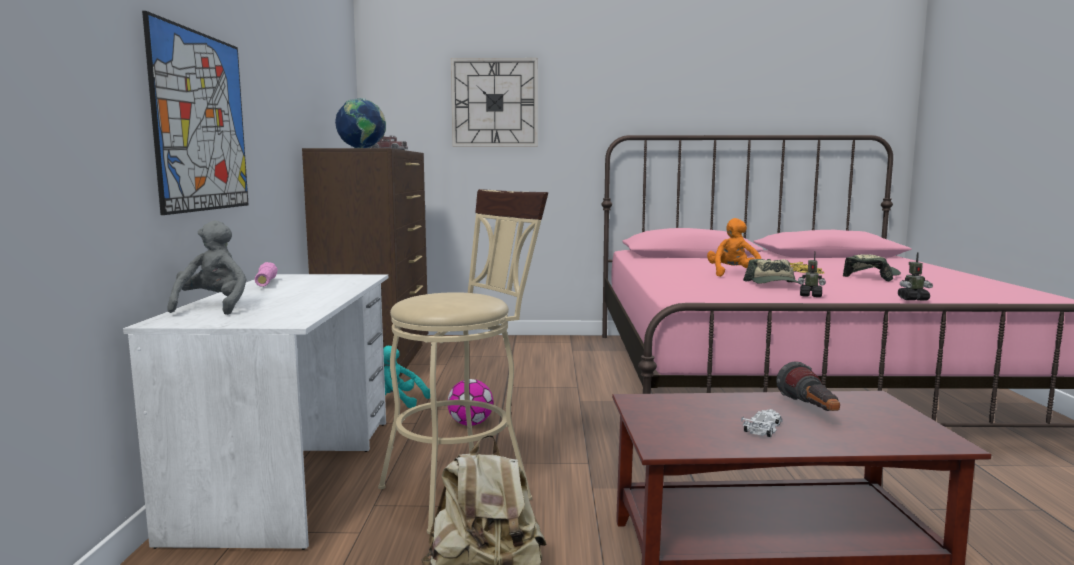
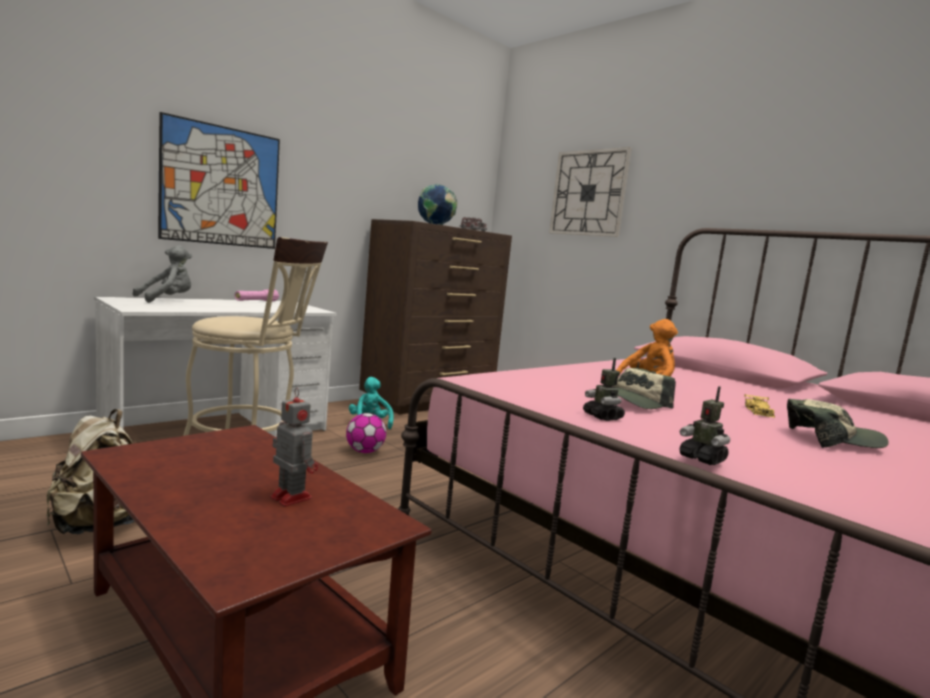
camera: 45 degrees right, 0 degrees up
white toy car [741,409,783,437] -> none
flashlight [776,361,840,411] -> toy robot [270,388,318,507]

